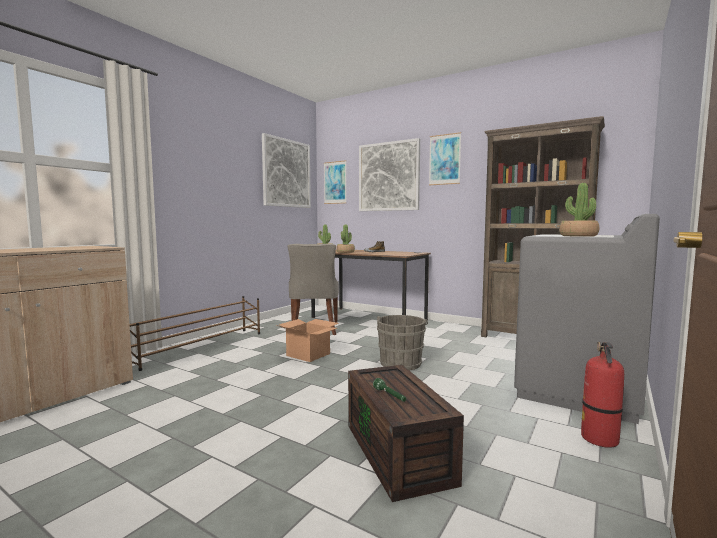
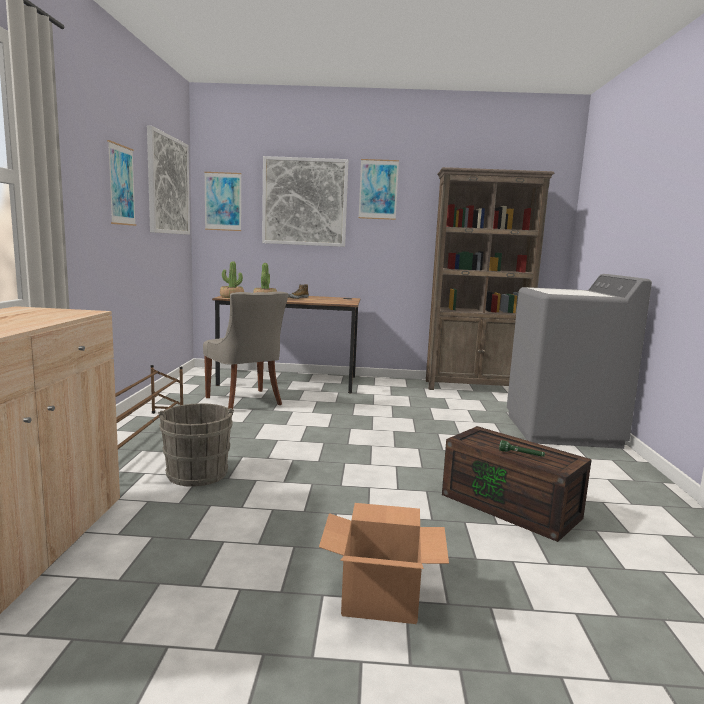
camera: 30 degrees left, 5 degrees up
cardboard box [276,319,339,362] -> cardboard box moved to [319,503,449,624]
grey bucket [377,315,428,371] -> grey bucket moved to [158,403,234,487]
potted plant [559,183,599,237] -> none
fire extinguisher [581,342,624,448] -> none
none -> picture [107,140,136,226]

